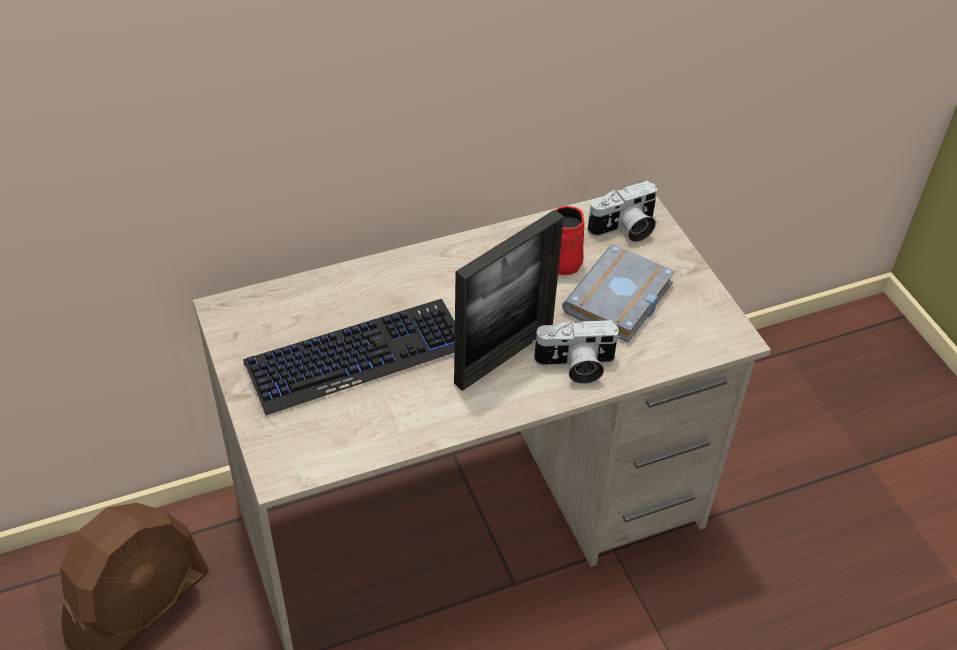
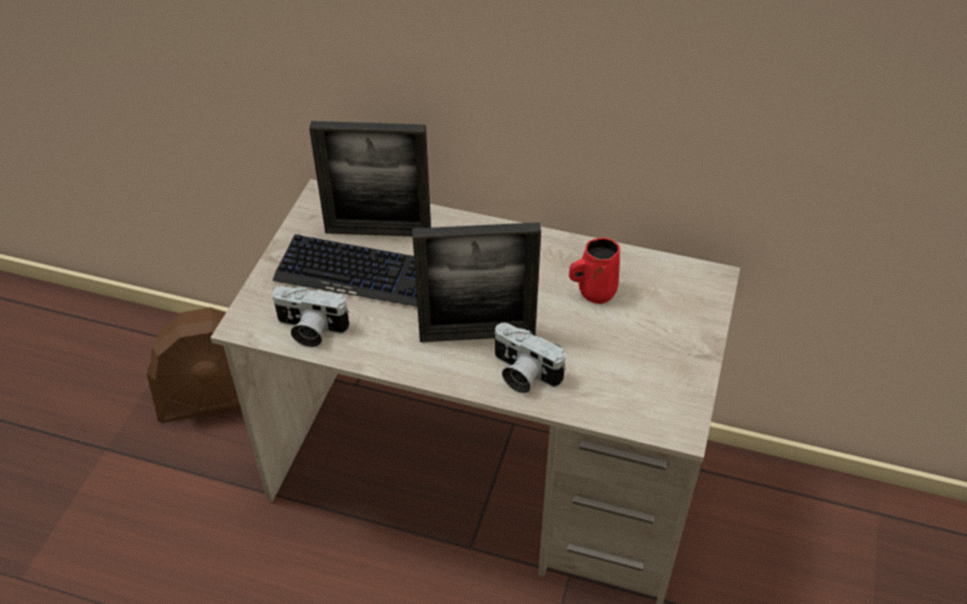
camera: 40 degrees right, 0 degrees up
grey book [562,244,675,342] -> none
camera [588,180,657,242] -> camera moved to [272,286,350,347]
none -> picture frame [309,121,431,236]

